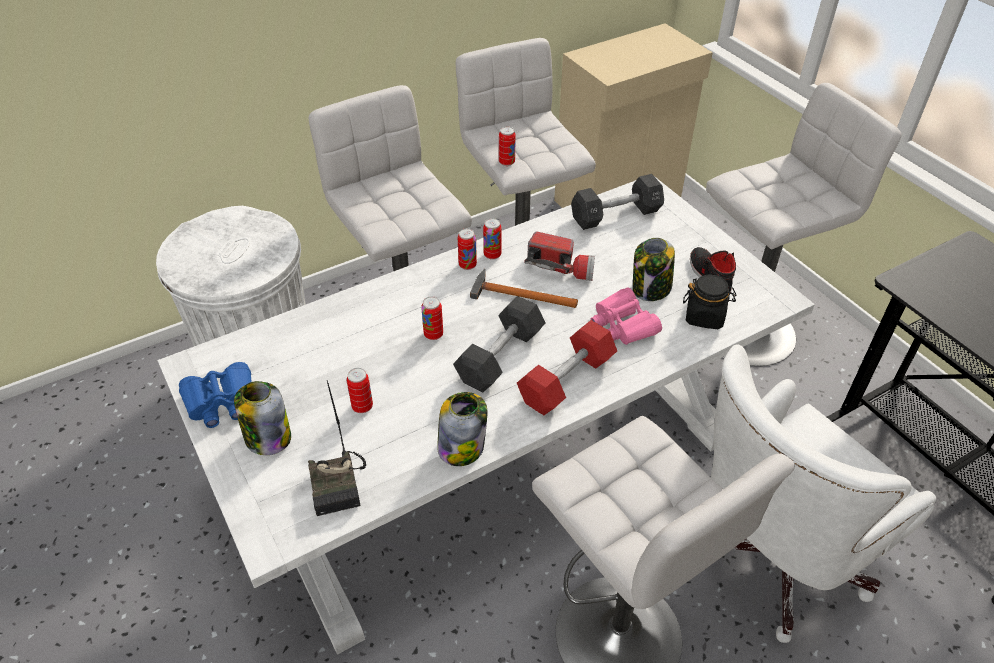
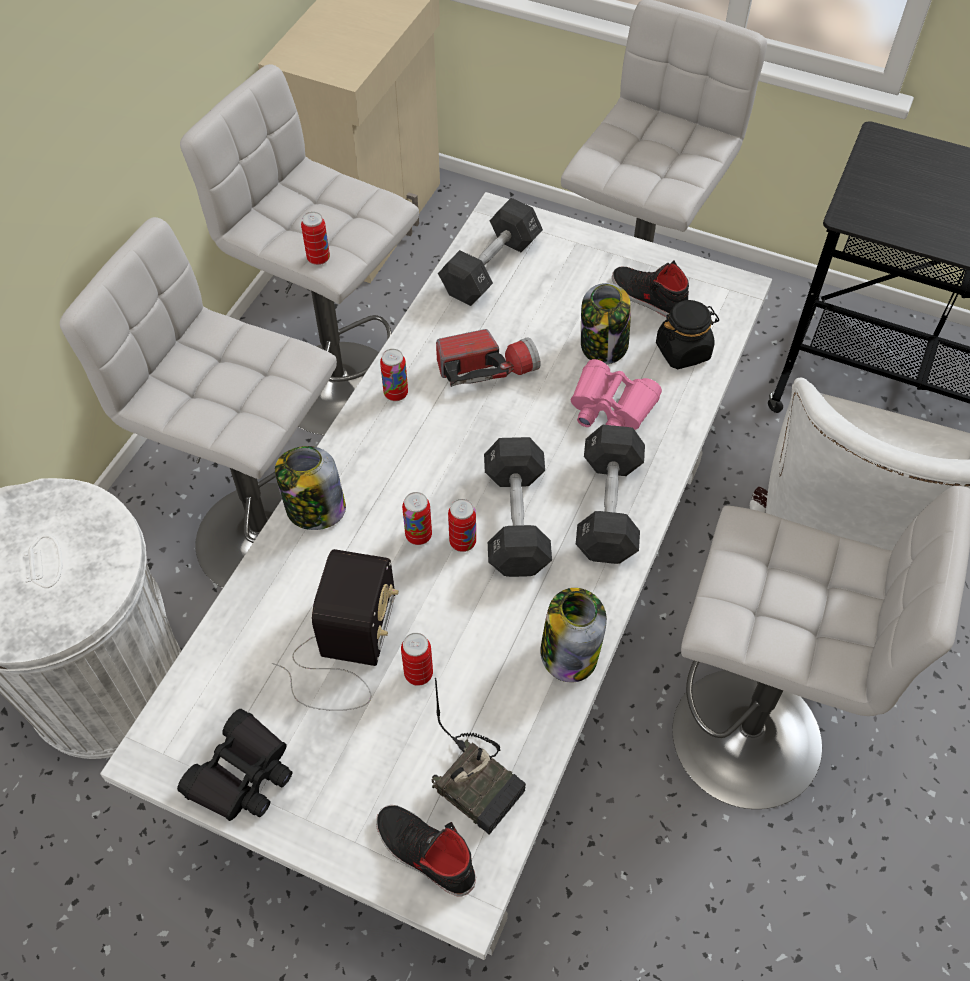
camera: 35 degrees left, 10 degrees up
blue binoculars [179,362,252,428] -> black binoculars [177,709,292,821]
jar [234,381,291,455] -> jar moved to [275,446,346,530]
can [458,228,477,270] -> can moved to [448,499,476,552]
hammer [470,269,578,308] -> none
red dumbbell [517,320,617,415] -> black dumbbell [576,425,645,564]
none -> radio [272,549,399,711]
none -> black shoe [376,805,476,896]

